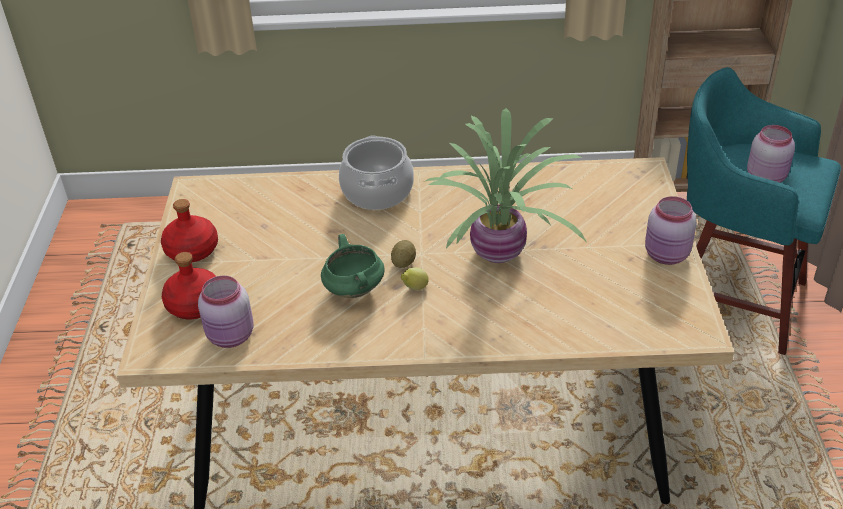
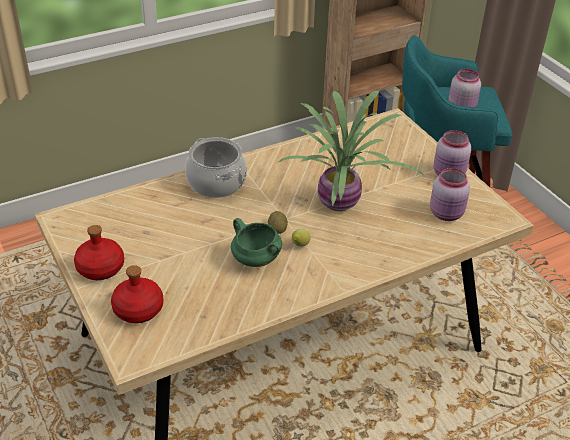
camera: 30 degrees left, 0 degrees up
pink jar [198,275,254,348] -> pink jar moved to [430,168,470,221]

